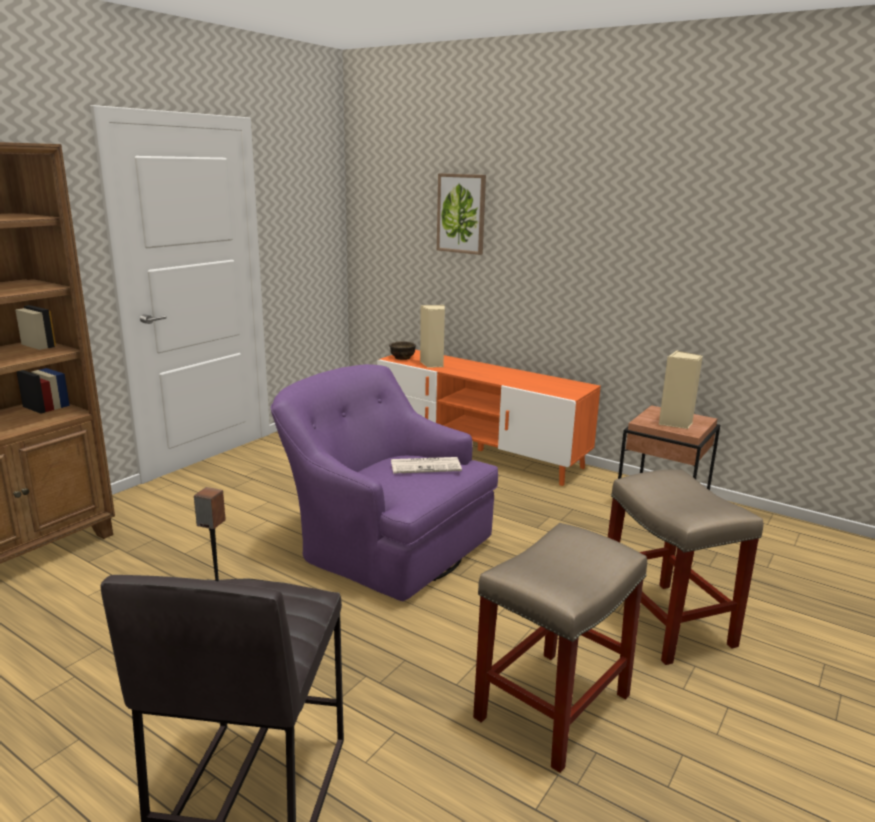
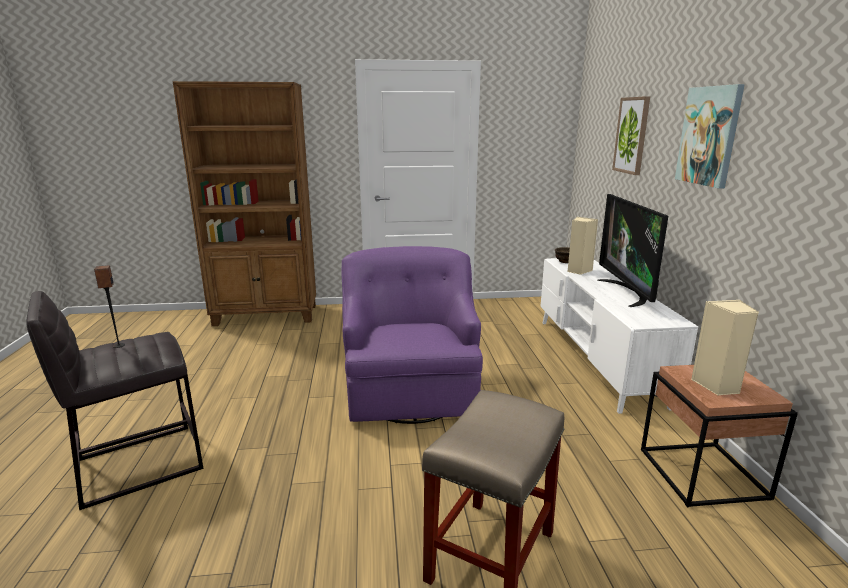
camera: 50 degrees right, 0 degrees up
orange tv stand [377,350,601,486] -> white tv stand [541,258,698,414]
newspaper [391,457,462,474] -> none
beige stool [473,523,647,773] -> none
none -> television [597,194,668,307]
none -> picture [675,84,745,189]

